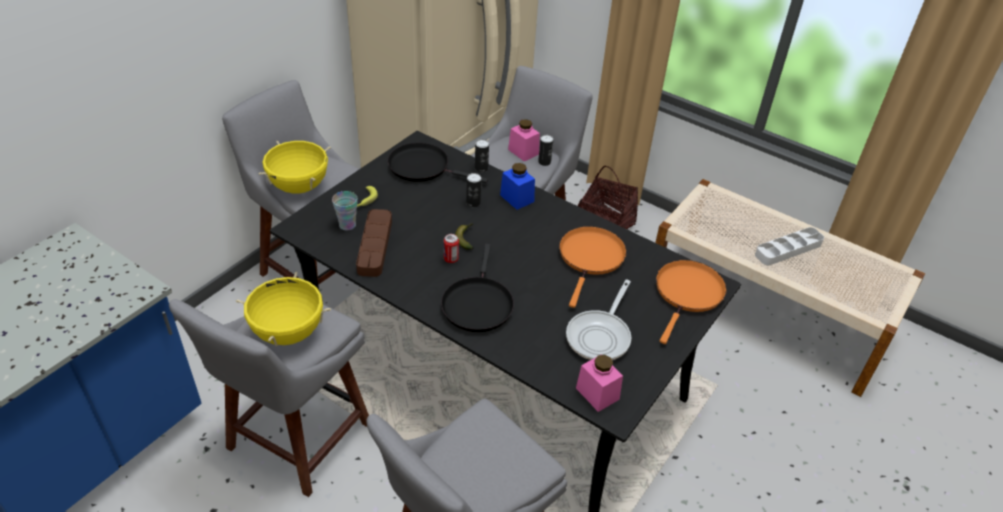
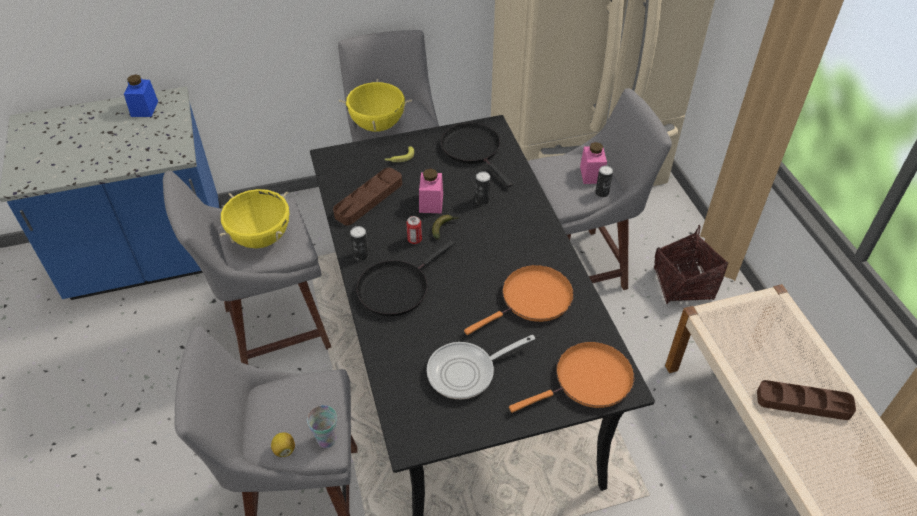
camera: 40 degrees right, 5 degrees up
cup [332,191,357,230] -> cup moved to [307,405,337,448]
can [475,139,489,172] -> can moved to [350,226,369,261]
blue jar [500,163,535,210] -> blue jar moved to [124,74,158,117]
pink jar [576,354,623,412] -> pink jar moved to [419,169,443,213]
white tray [755,227,824,265] -> brown tray [757,380,856,420]
none -> lemon [271,432,295,457]

